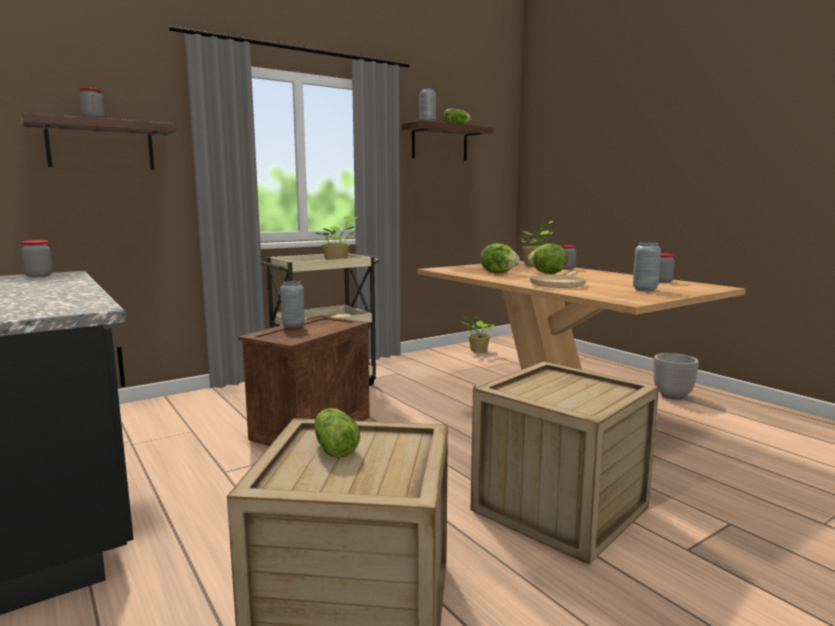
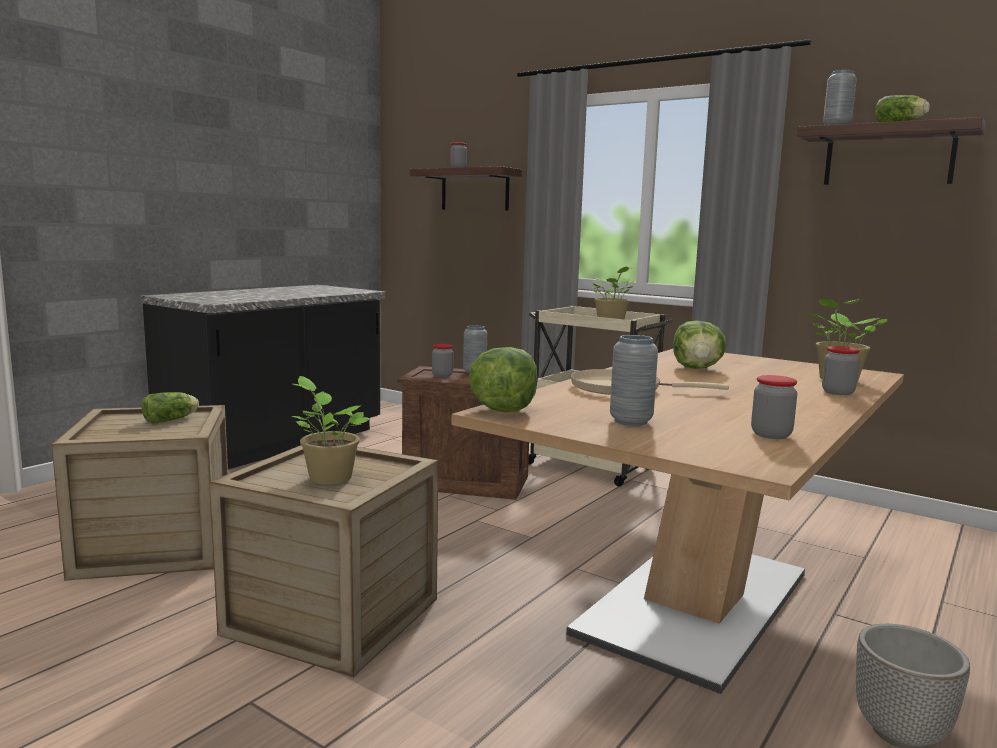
camera: 70 degrees right, 0 degrees up
jar [21,240,53,277] -> jar moved to [432,344,453,377]
potted plant [460,316,494,353] -> potted plant moved to [292,376,371,485]
lettuce [528,243,567,274] -> lettuce moved to [469,347,538,412]

